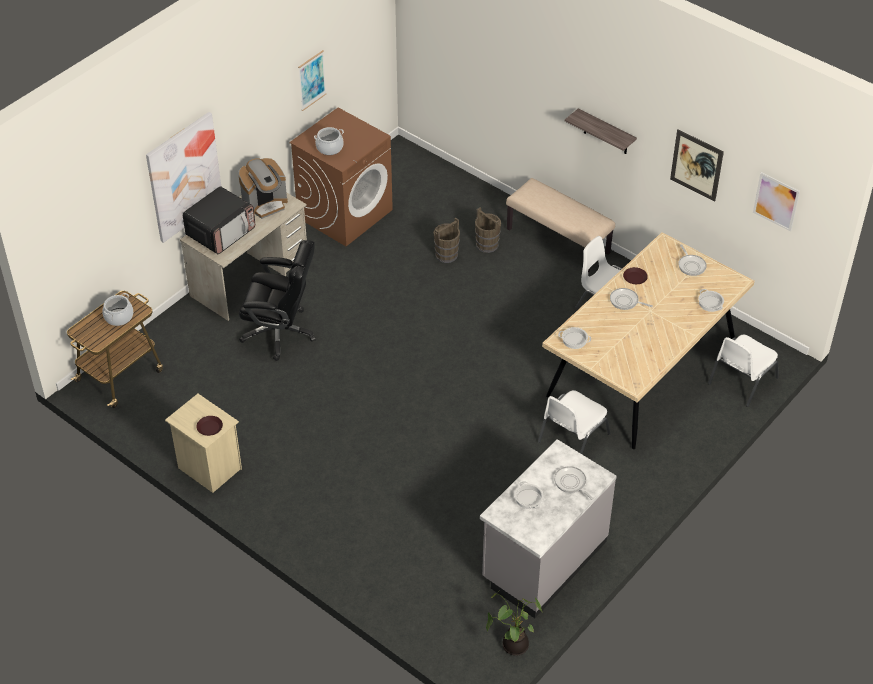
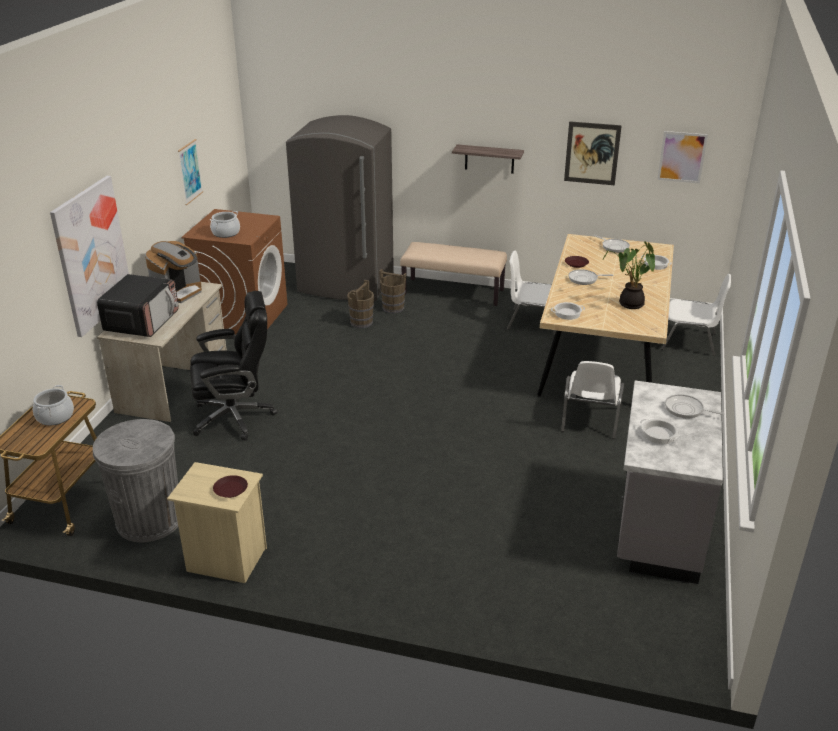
camera: 25 degrees left, 15 degrees down
potted plant [486,590,542,656] -> potted plant moved to [603,241,655,309]
white chair [708,334,778,407] -> white chair turned 90 degrees counterclockwise [661,274,731,356]
none -> grey trash can [93,419,178,542]
none -> grey fridge [286,115,394,301]

